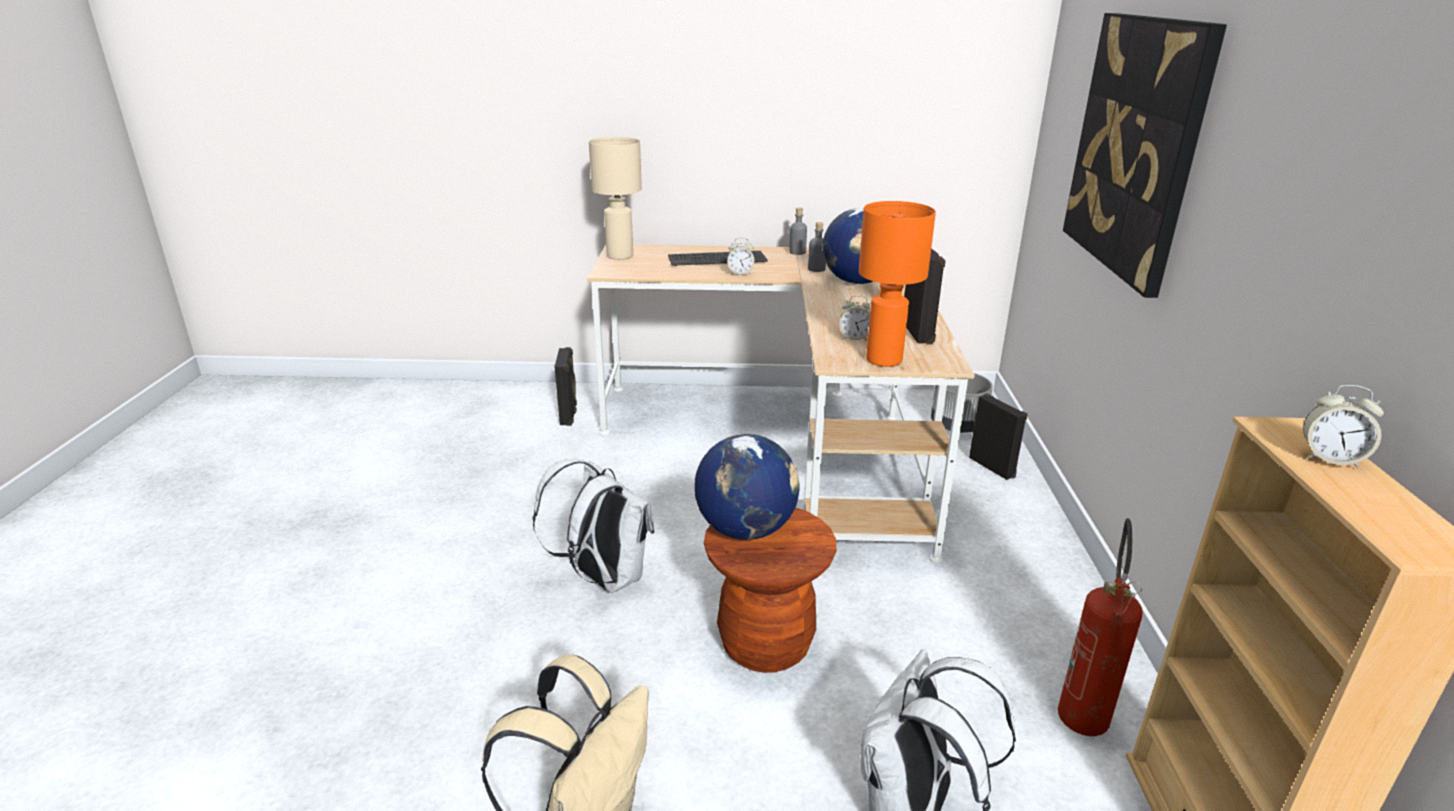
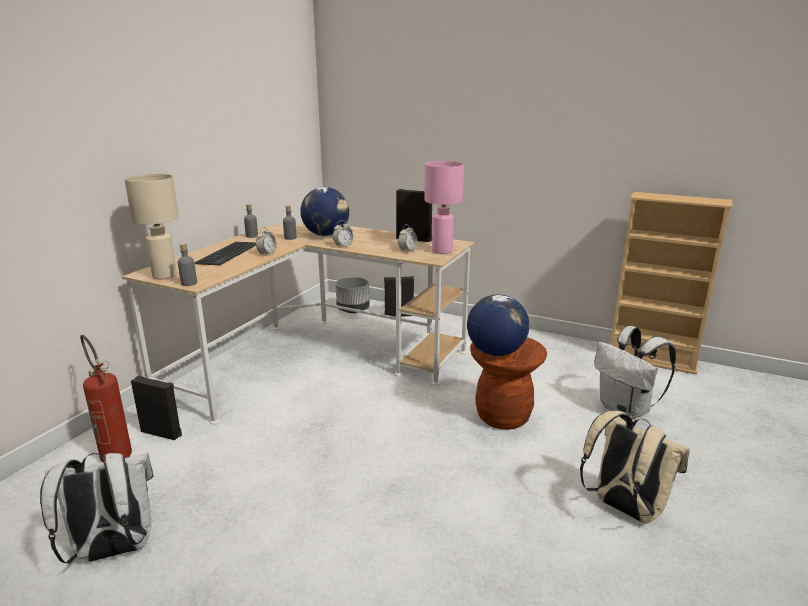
camera: 65 degrees left, 5 degrees down
white backpack [532,459,655,593] -> white backpack moved to [40,453,154,564]
orange table lamp [859,201,936,367] -> pink table lamp [424,161,464,254]
fire extinguisher [1058,518,1143,736] -> fire extinguisher moved to [80,335,132,463]
picture [1063,13,1227,298] -> none
alarm clock [1303,385,1384,468] -> alarm clock moved to [333,220,354,248]
none -> grey bottle [178,243,197,286]

